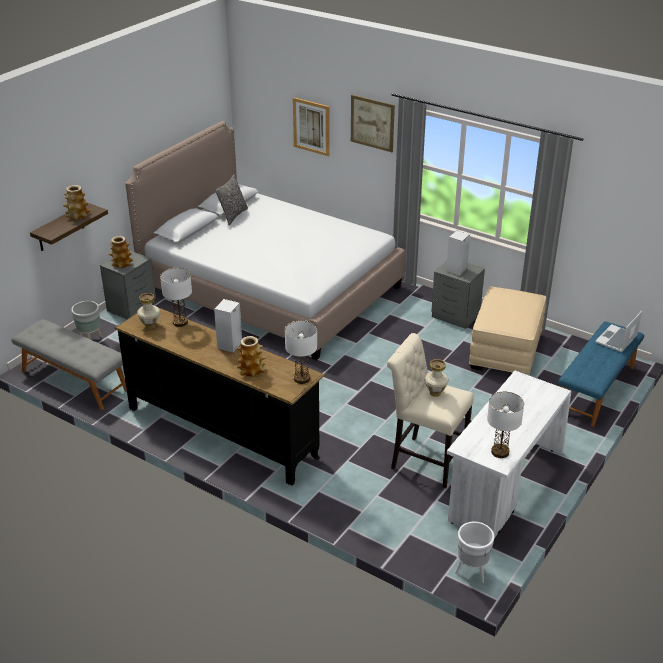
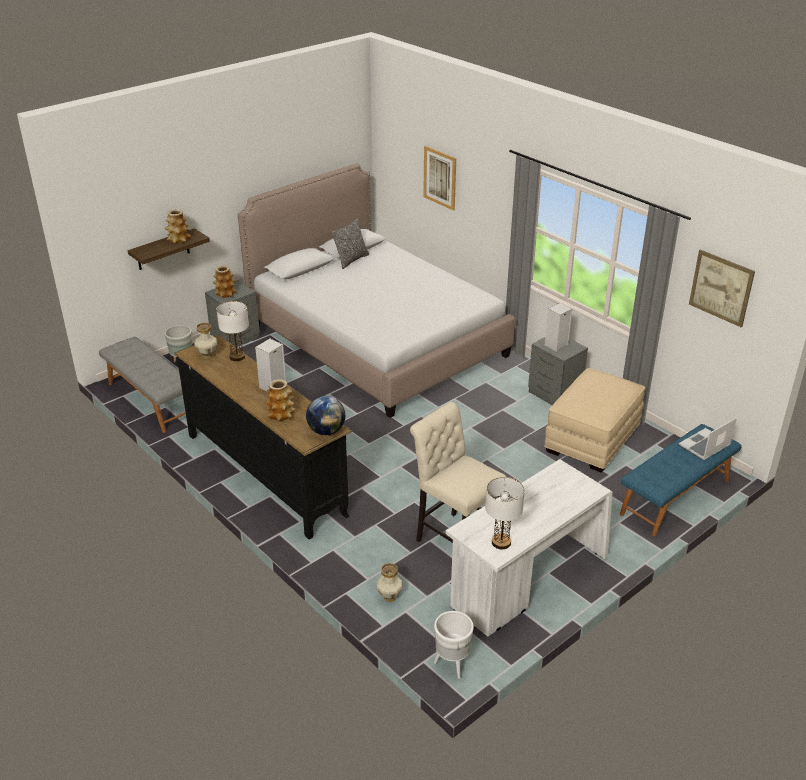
camera: 15 degrees right, 0 degrees up
table lamp [285,320,317,384] -> globe [306,396,345,435]
picture [351,95,395,152] -> picture moved to [689,250,755,327]
vase [424,359,449,397] -> vase moved to [377,563,402,602]

